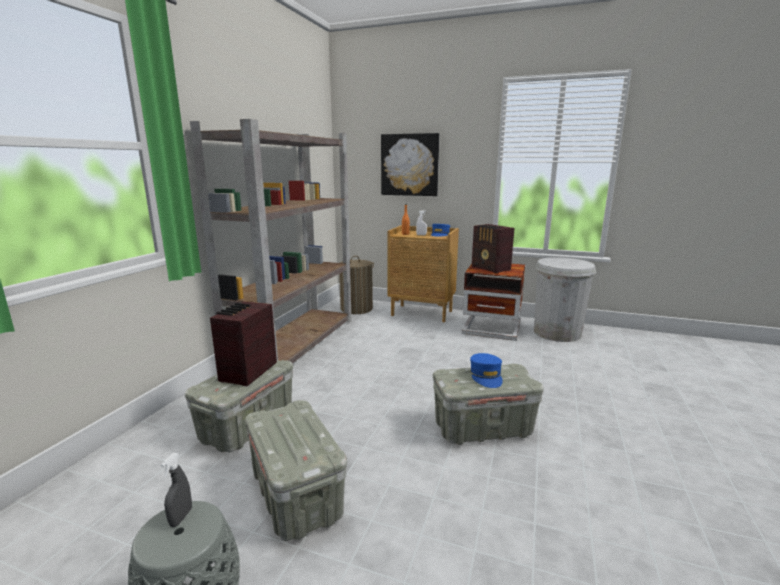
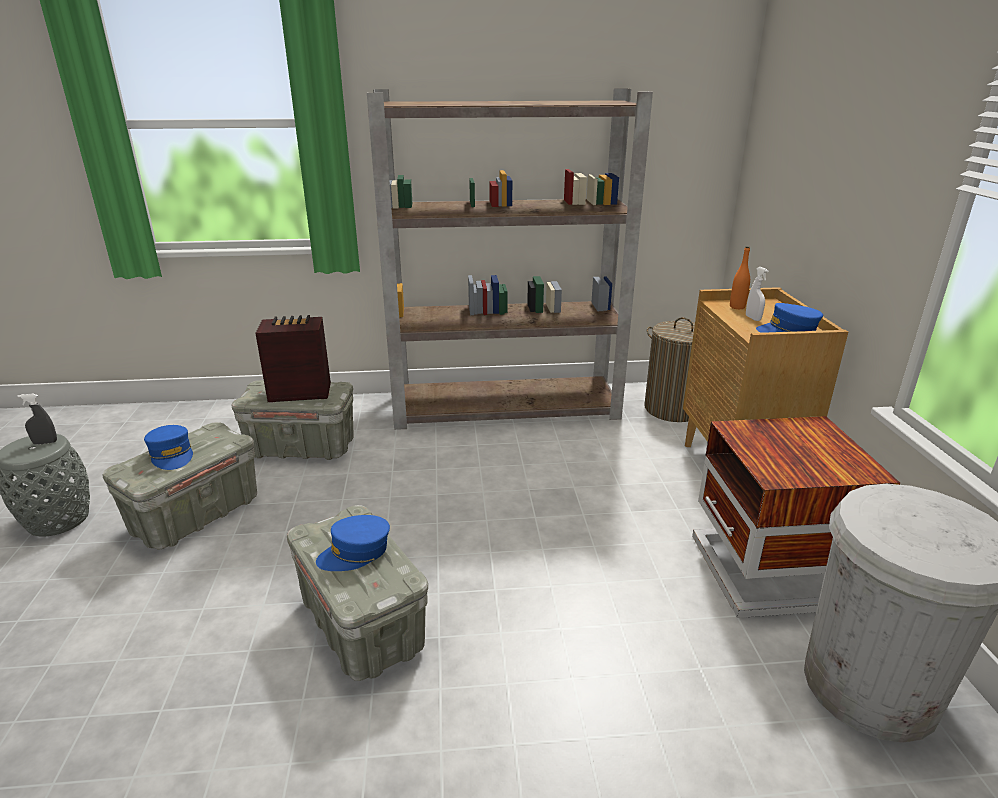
camera: 65 degrees right, 10 degrees up
picture [381,133,439,196] -> none
radio [472,224,514,273] -> none
none -> blue cap [144,425,193,470]

